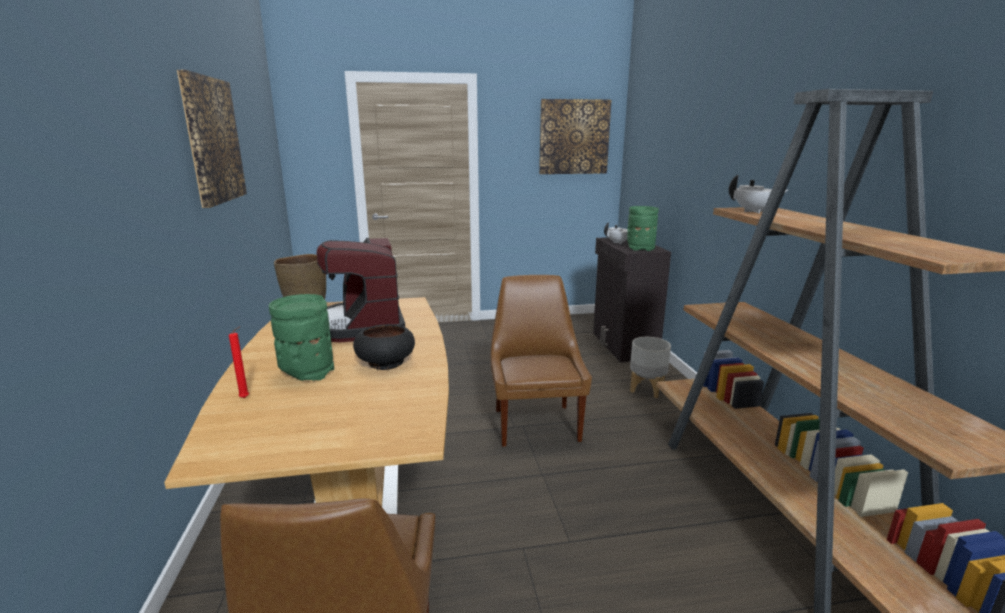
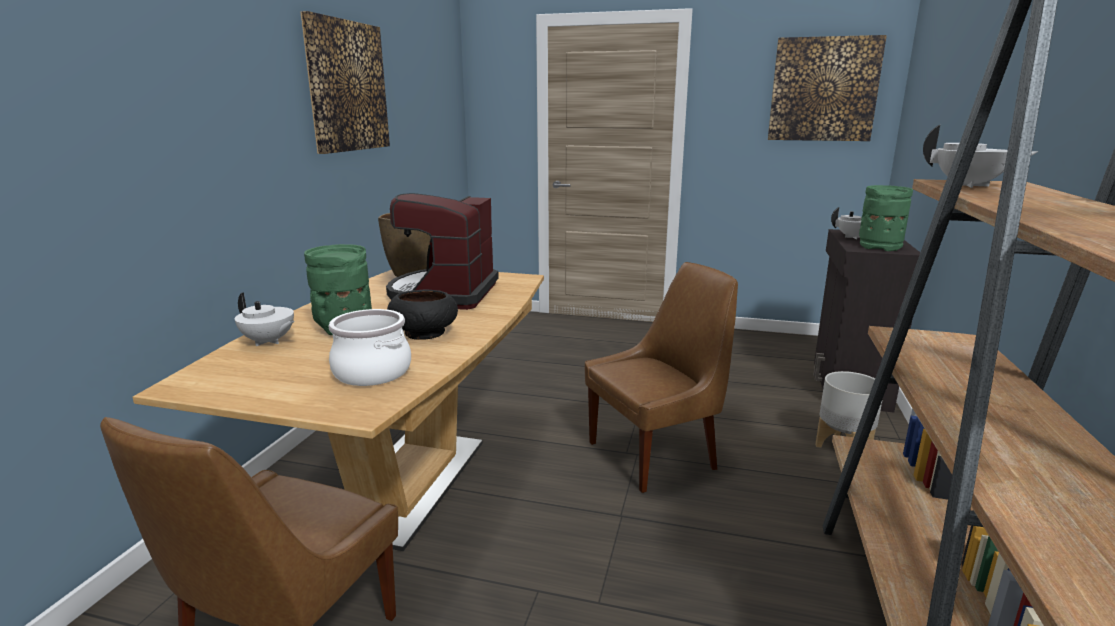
camera: 25 degrees right, 0 degrees up
red candle [229,326,249,398] -> white teapot [235,292,295,346]
brown chair [490,275,592,447] -> brown chair turned 45 degrees clockwise [585,262,738,493]
none -> cooking pot [328,309,411,386]

